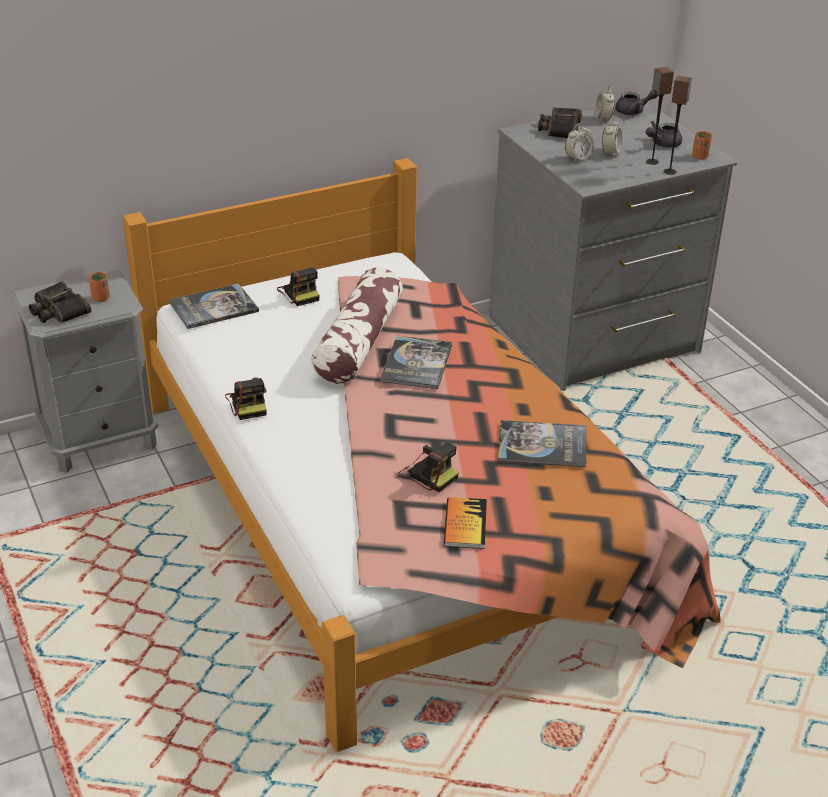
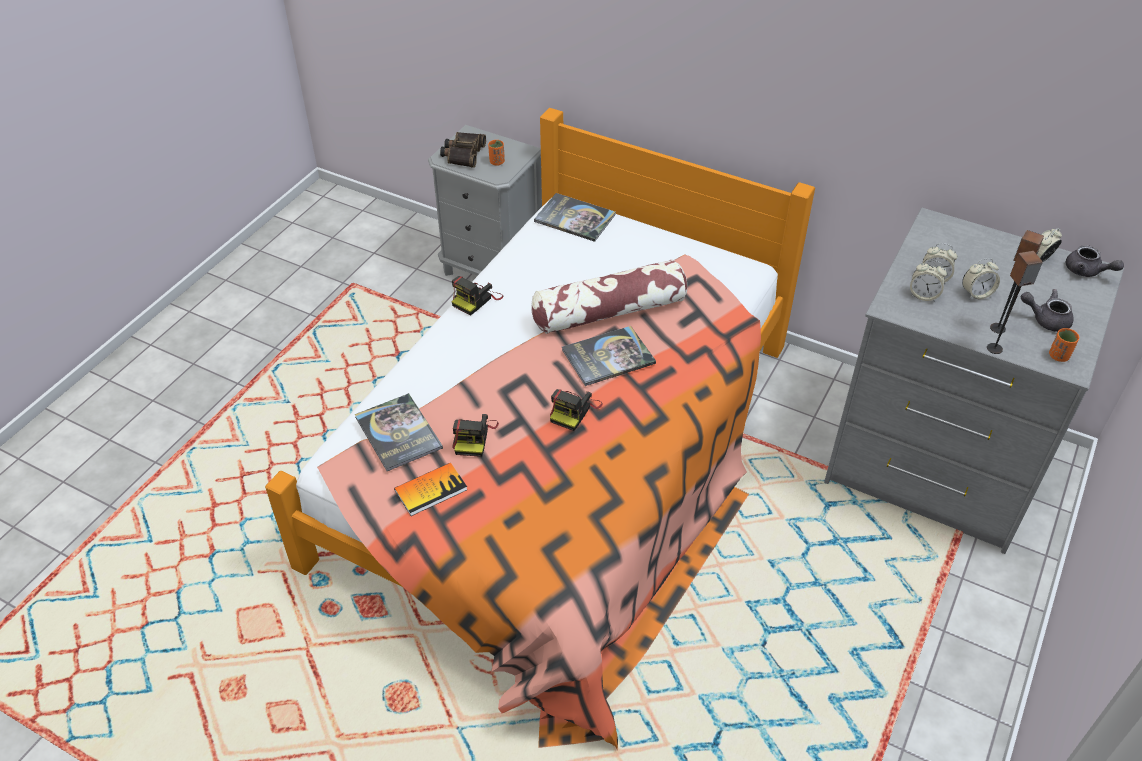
camera: 55 degrees right, 10 degrees up
camera [277,268,320,306] -> camera moved to [550,389,603,431]
book [497,420,586,467] -> book moved to [355,393,443,471]
binoculars [538,107,582,138] -> none
none -> alarm clock [910,260,947,302]

